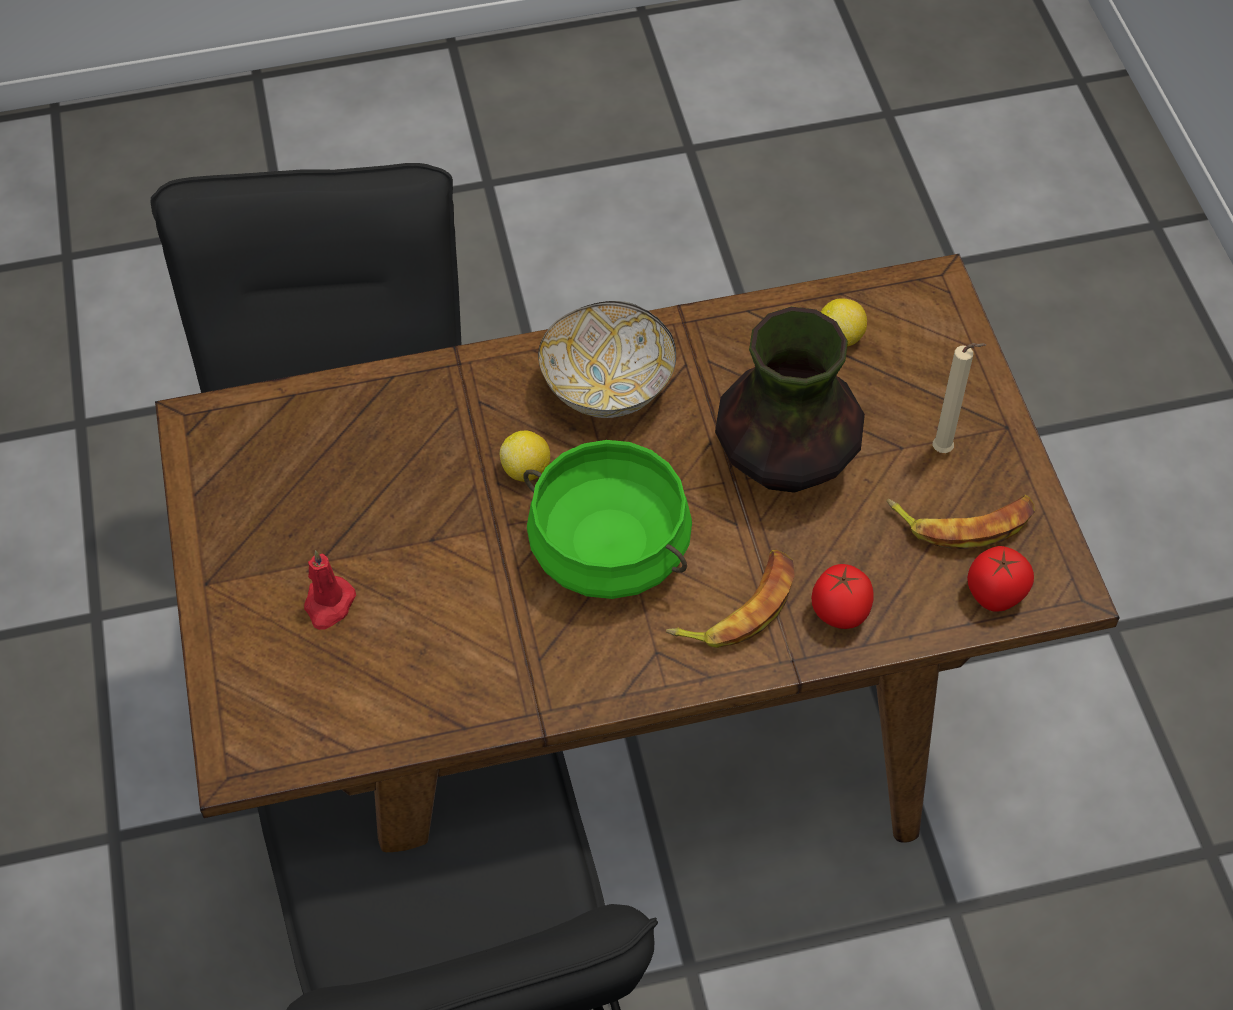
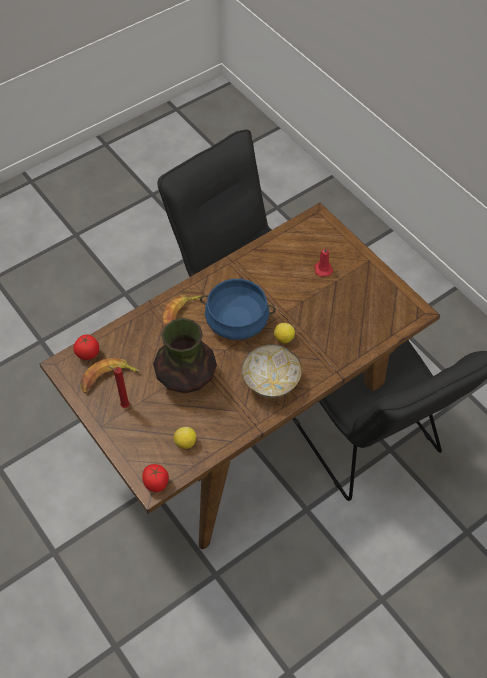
camera: 155 degrees right, 0 degrees up
green cooking pot [523,440,692,599] -> blue cooking pot [200,279,276,340]
tomato [812,564,874,629] -> tomato moved to [142,464,169,492]
beige candle [933,343,986,453] -> red candle [109,367,130,408]

